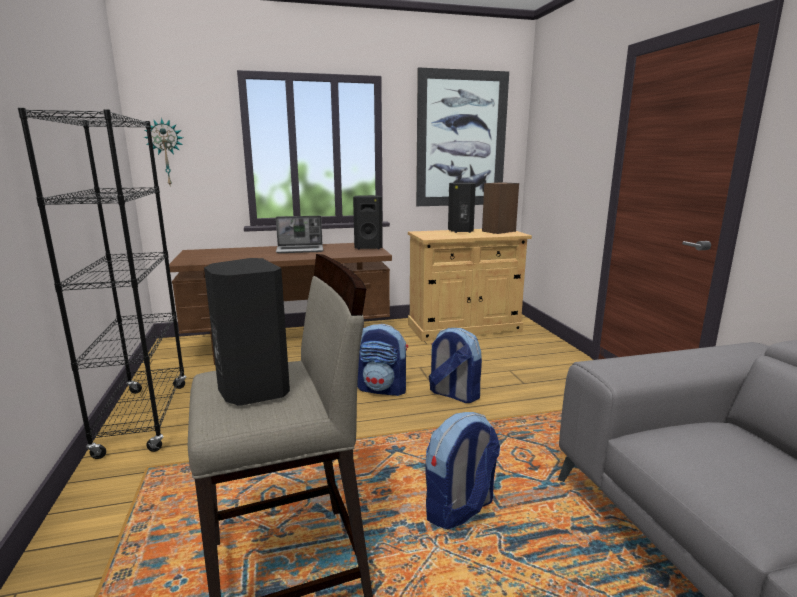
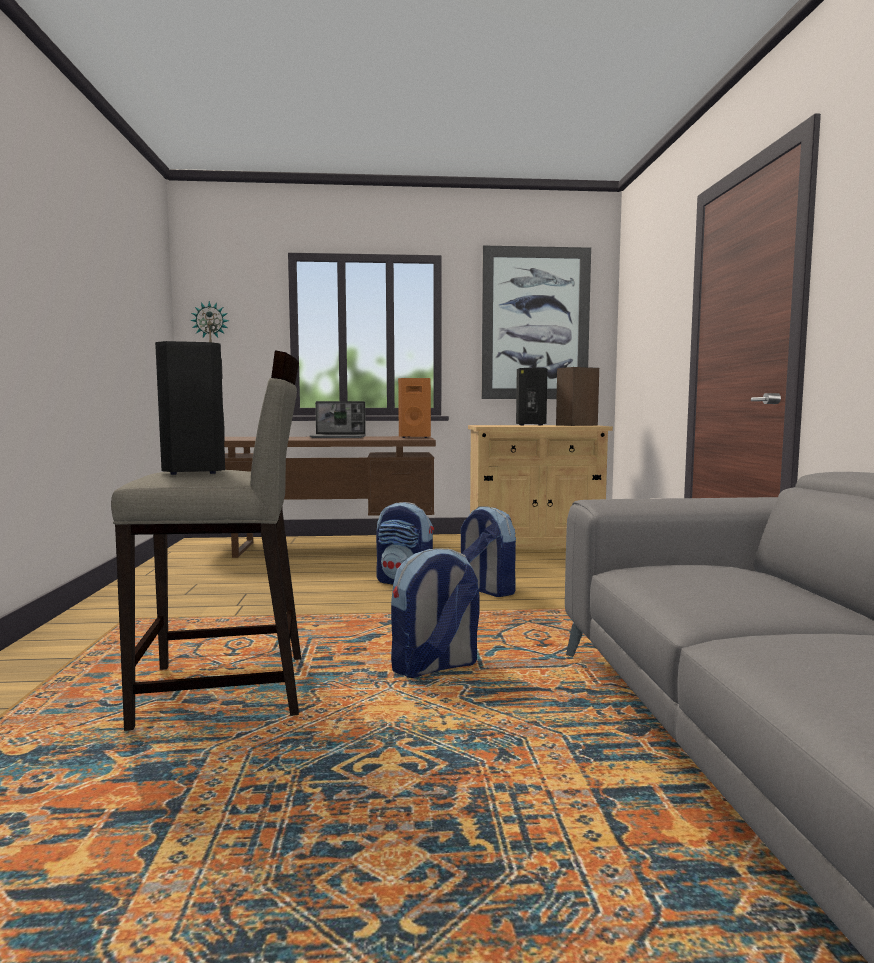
camera: 10 degrees right, 10 degrees down
black bookcase [18,108,186,459] -> none
black speaker [353,195,383,249] -> orange speaker [398,378,431,438]

